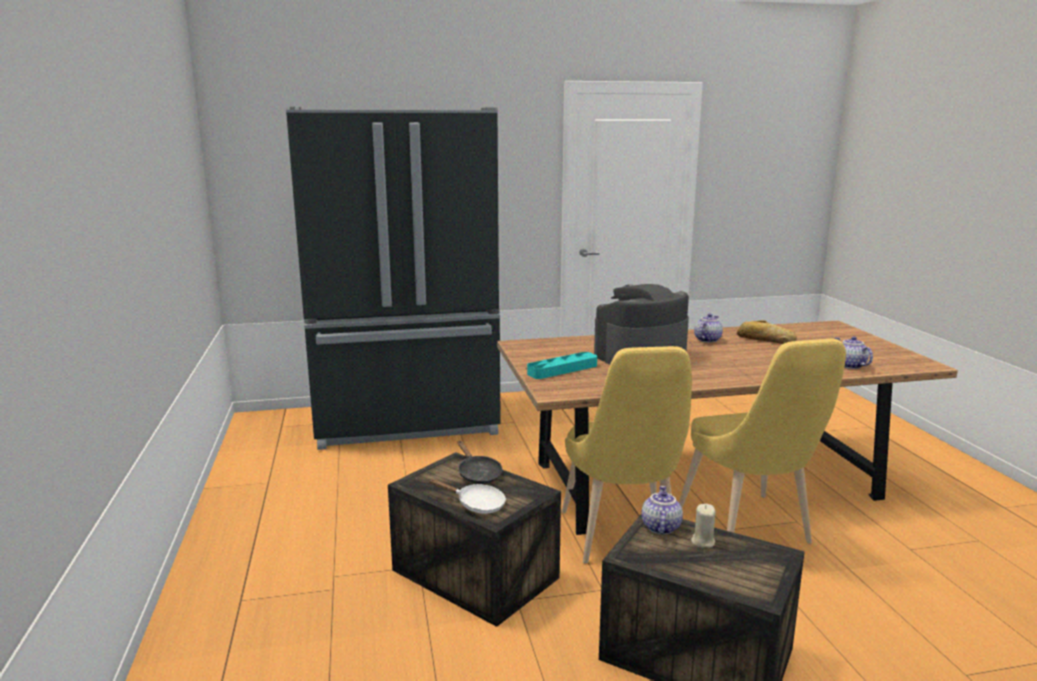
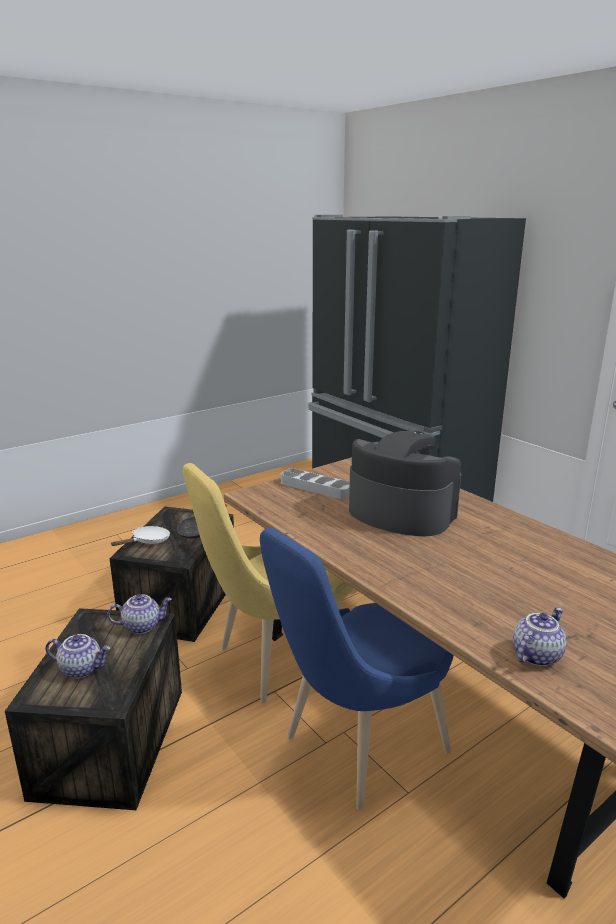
camera: 65 degrees right, 5 degrees up
white frying pan [428,479,506,514] -> white frying pan turned 135 degrees counterclockwise [111,526,170,546]
turquoise tray [527,352,597,379] -> grey tray [281,468,350,499]
yellow chair [679,339,846,544] -> blue chair [260,528,454,811]
beige candle [691,504,715,548] -> none
teapot [694,314,723,343] -> teapot moved to [46,634,111,679]
bread [737,320,797,344] -> none

